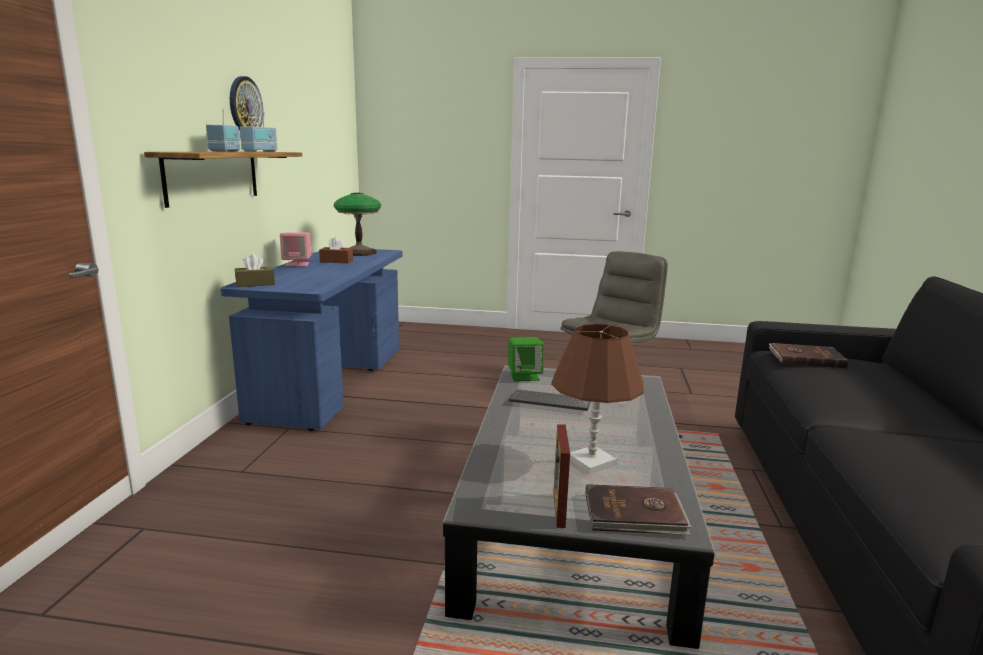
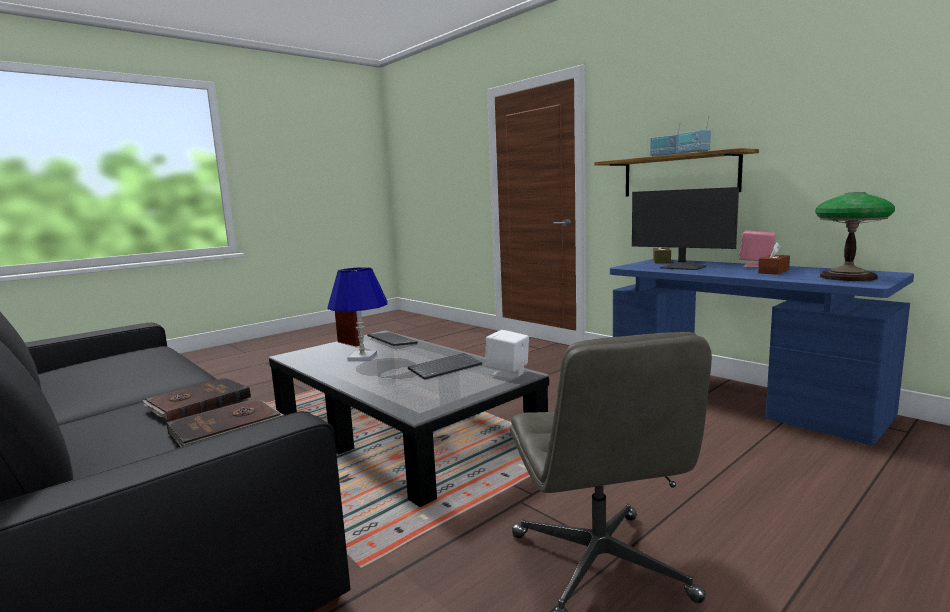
camera: 130 degrees right, 5 degrees down
wall clock [230,76,263,130] -> none
green speaker [508,337,544,381] -> white speaker [485,330,529,379]
brown table lamp [551,324,644,473] -> blue table lamp [327,267,387,361]
brown book [585,484,692,535] -> brown book moved to [143,378,251,422]
none -> keyboard [367,332,418,346]
none -> monitor [632,187,739,270]

